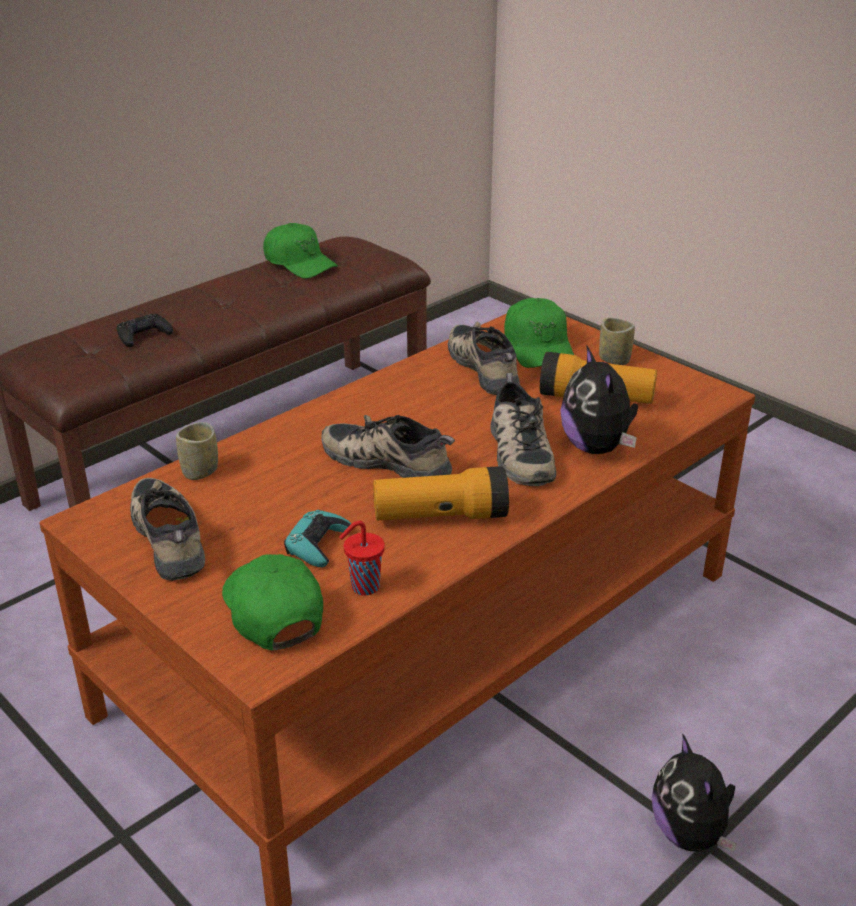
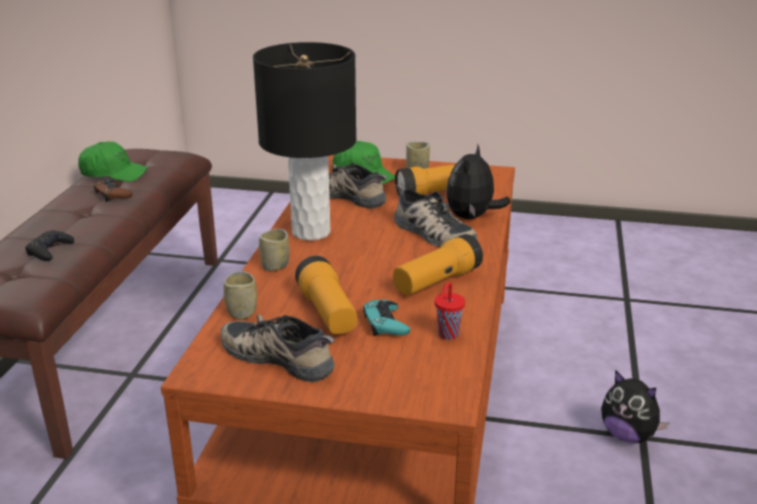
camera: 35 degrees left, 5 degrees down
green cap [222,554,323,650] -> none
shoe [321,415,455,478] -> none
plush toy [560,345,638,454] -> plush toy turned 75 degrees clockwise [446,144,511,219]
none -> brown game controller [93,178,132,202]
none -> black table lamp [253,42,356,241]
none -> cup [259,229,289,271]
none -> flashlight [295,256,357,334]

